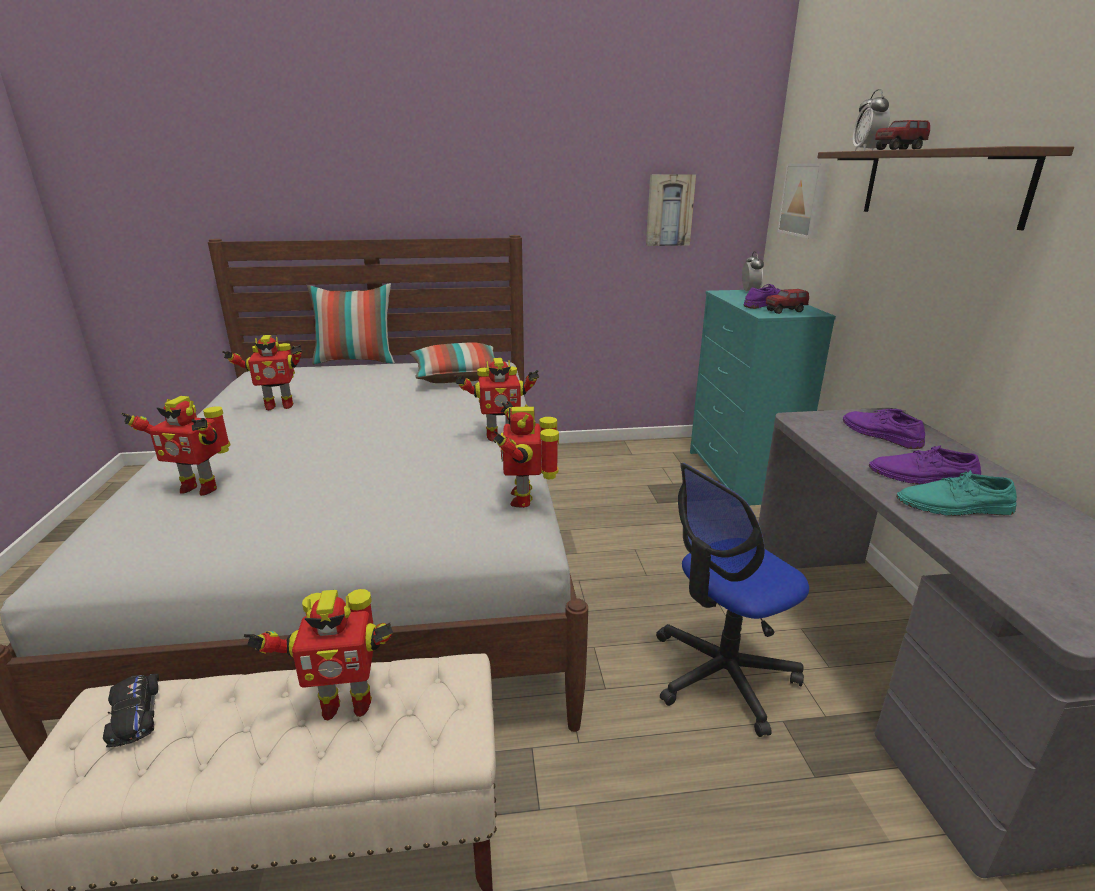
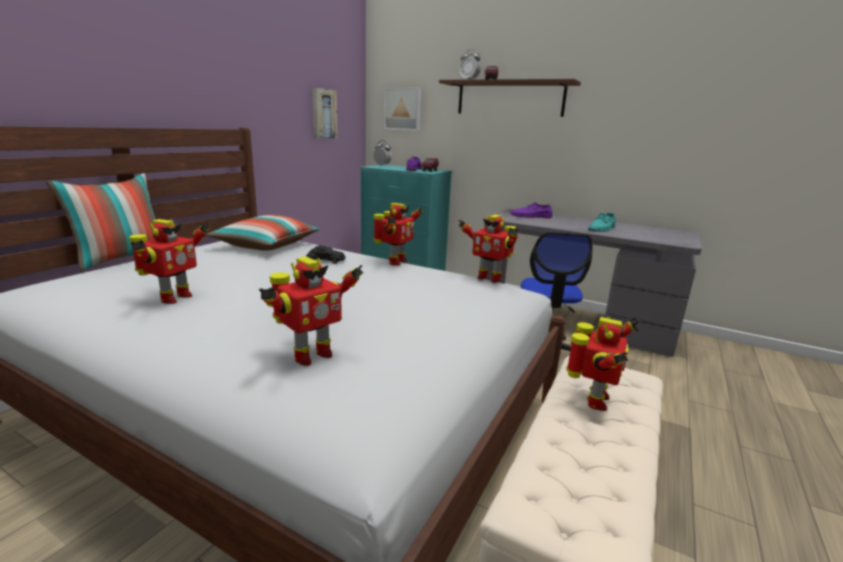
camera: 55 degrees left, 5 degrees down
black toy car [103,674,159,747] -> black toy car moved to [306,245,346,264]
purple shoe [869,446,981,484] -> none

